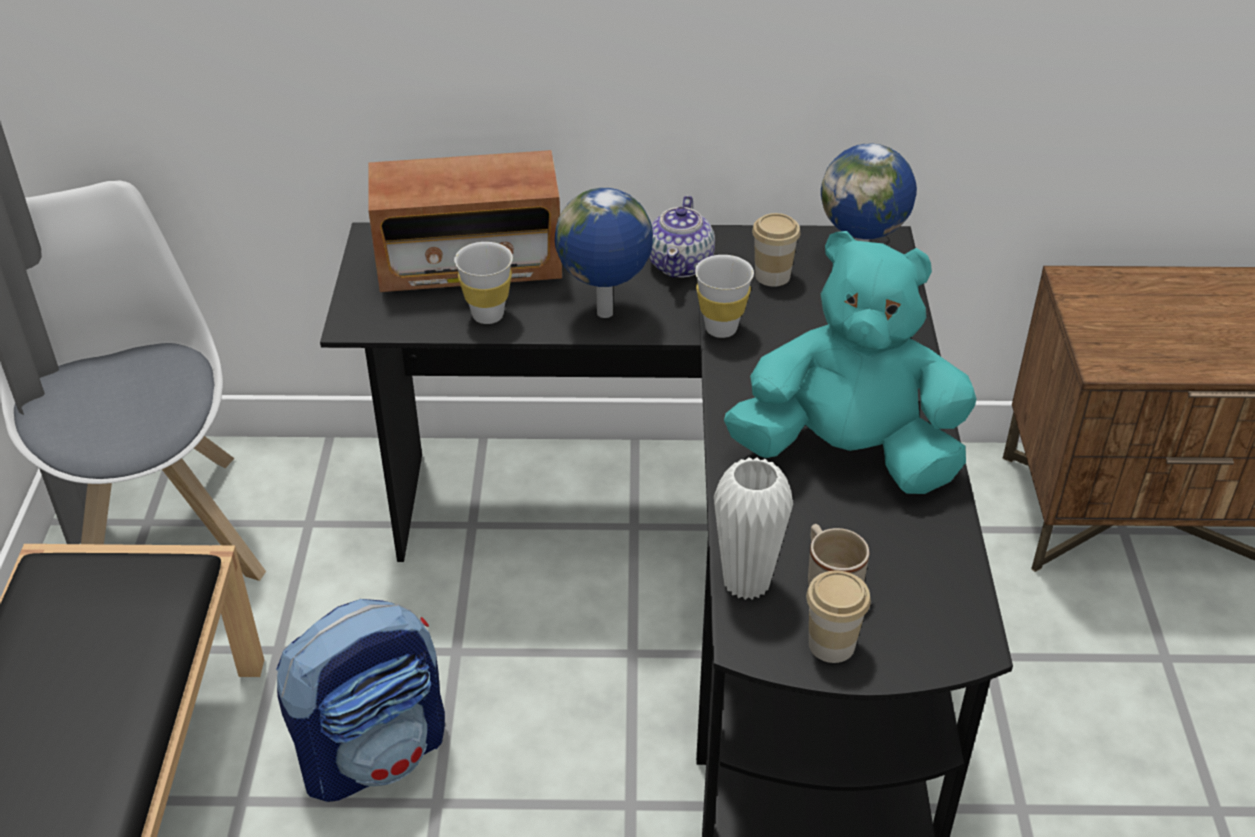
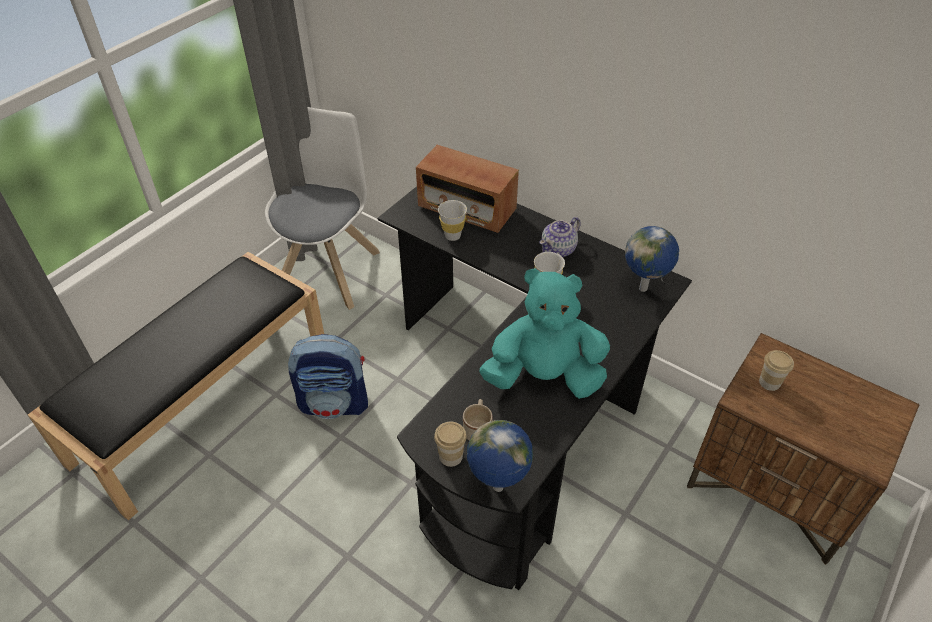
camera: 35 degrees right, 5 degrees up
globe [555,188,653,318] -> globe moved to [467,420,533,492]
white vase [714,457,793,600] -> none
turquoise plush toy [724,231,977,494] -> turquoise plush toy turned 45 degrees counterclockwise [480,268,610,399]
cup [752,213,800,287] -> cup moved to [759,350,794,391]

